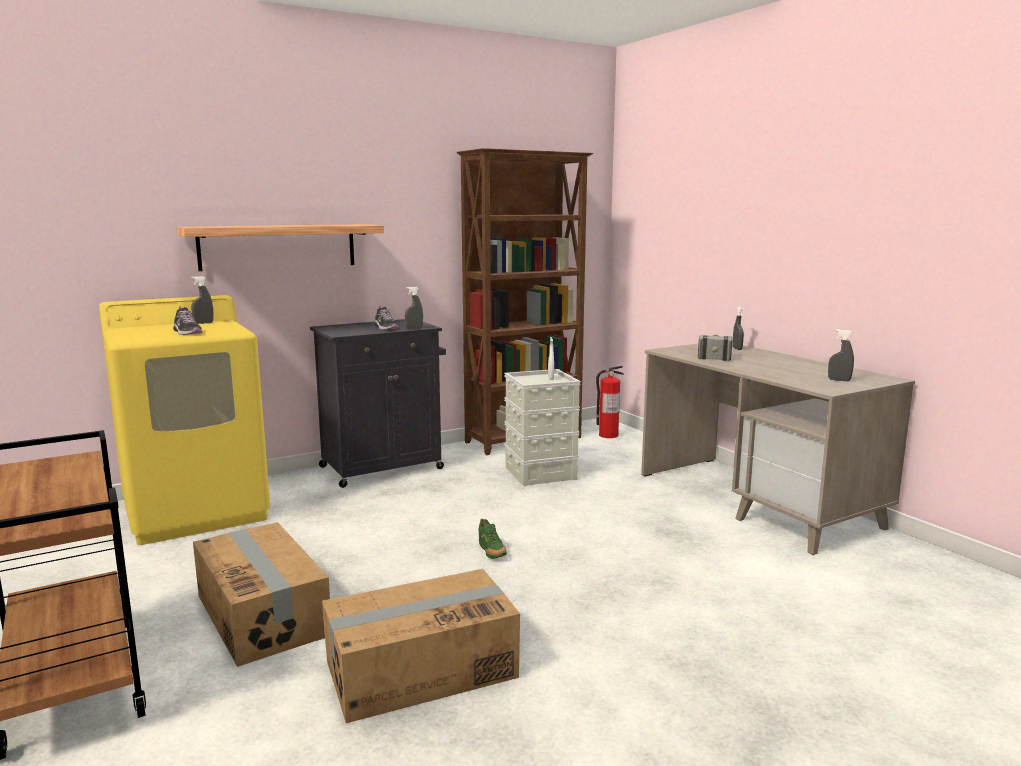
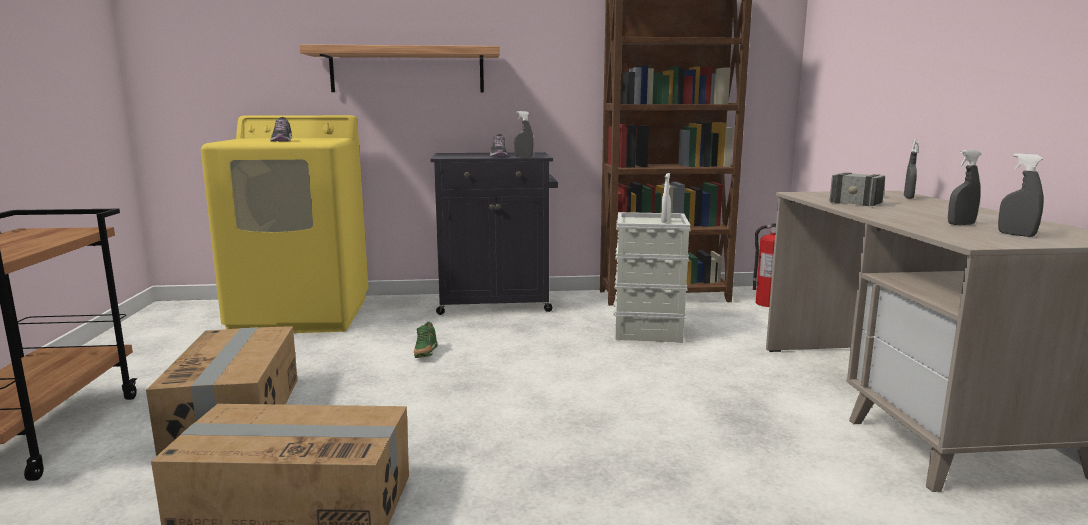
camera: 25 degrees right, 0 degrees up
grey spray bottle [191,276,214,324] -> grey spray bottle moved to [948,150,981,225]
green shoe [479,519,507,559] -> green shoe moved to [414,322,437,358]

